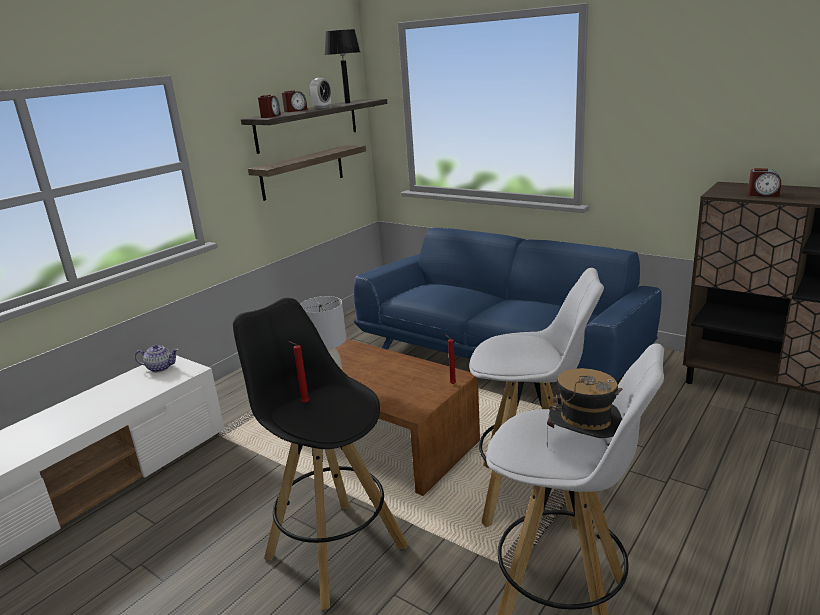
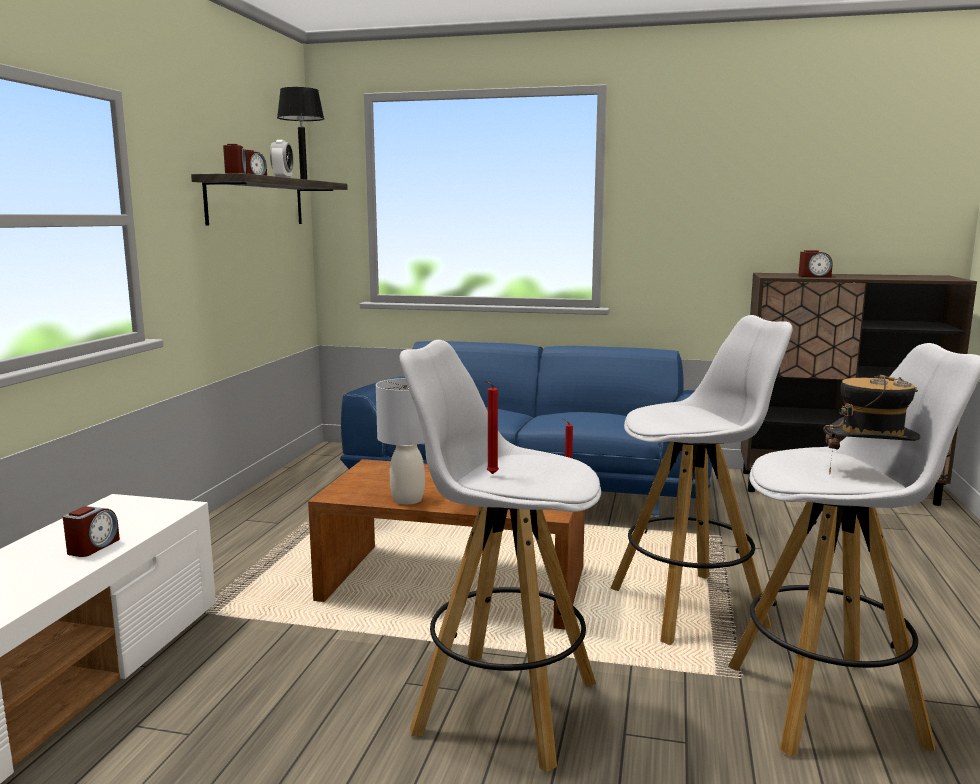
camera: 25 degrees left, 10 degrees down
teapot [135,344,179,372] -> none
black stool [233,298,408,610] -> white stool [400,340,601,772]
shelf [248,145,366,201] -> none
none -> alarm clock [63,506,120,557]

